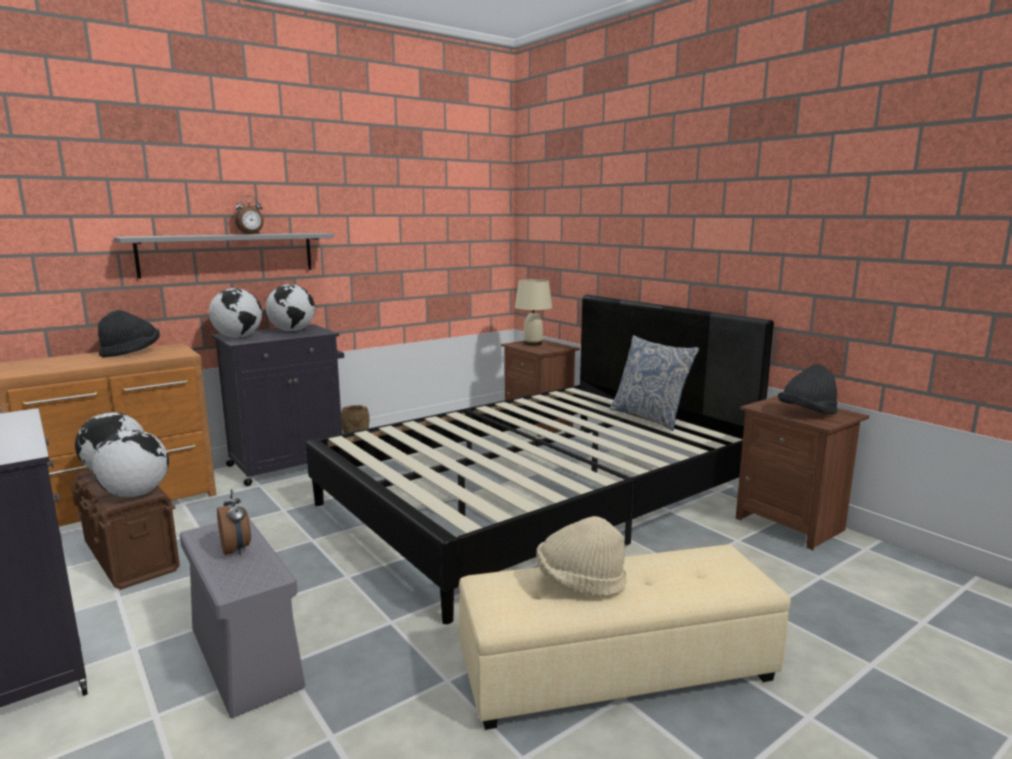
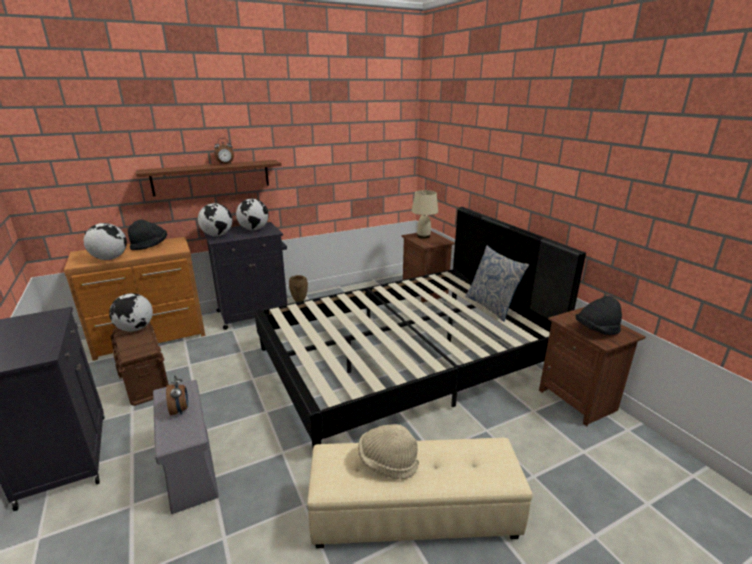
camera: 10 degrees right, 10 degrees up
globe [92,430,169,497] -> globe moved to [83,223,127,260]
grey shelf [114,233,334,279] -> brown shelf [136,160,282,196]

